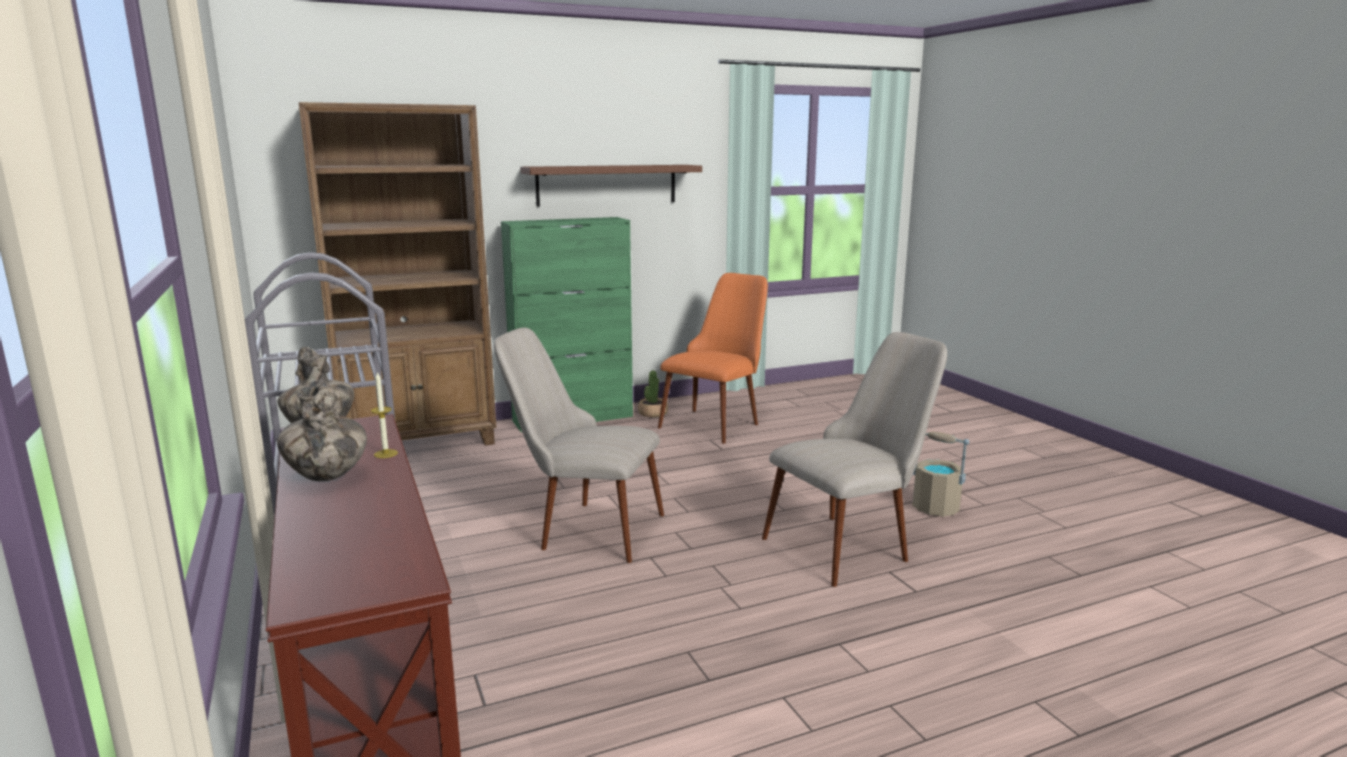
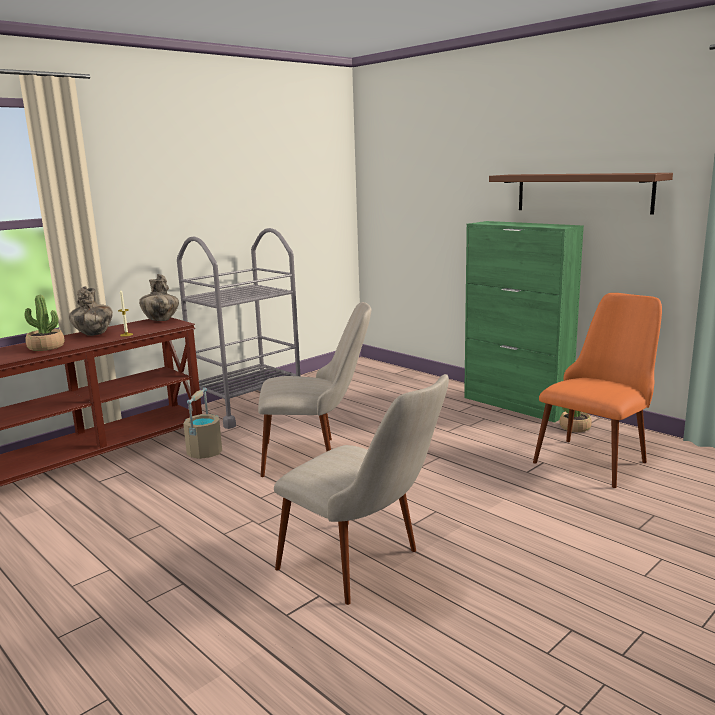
camera: 70 degrees right, 0 degrees up
brown bookcase [299,102,496,446] -> none
beige chair [494,327,664,563] -> beige chair turned 90 degrees clockwise [258,302,371,477]
orange chair [658,273,768,444] -> orange chair turned 60 degrees counterclockwise [533,293,662,488]
beige bucket [913,432,969,517] -> beige bucket moved to [183,387,222,459]
none -> potted plant [24,295,65,351]

